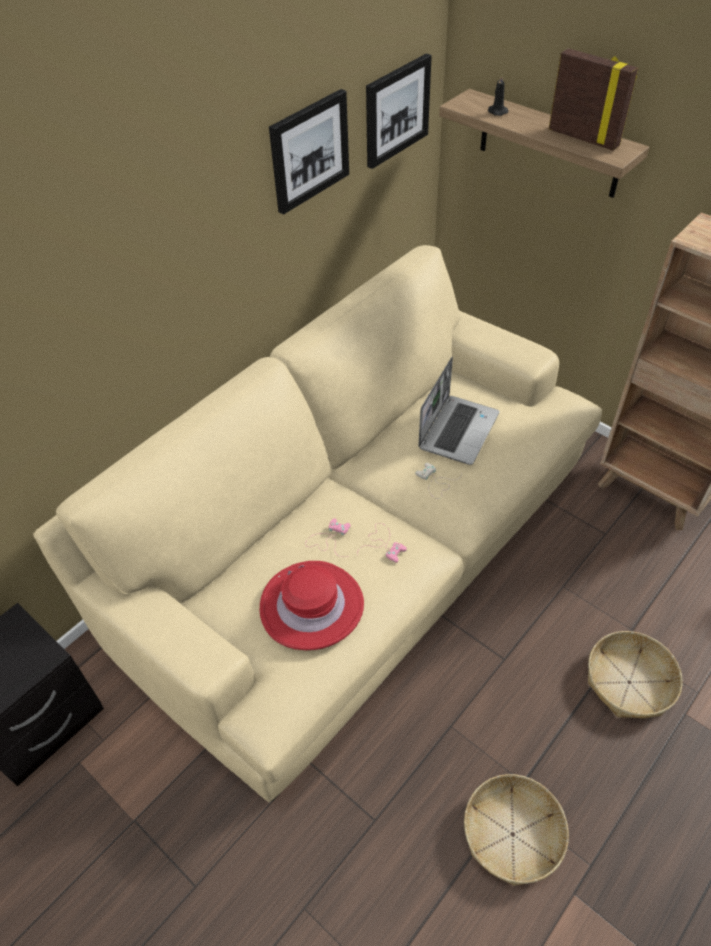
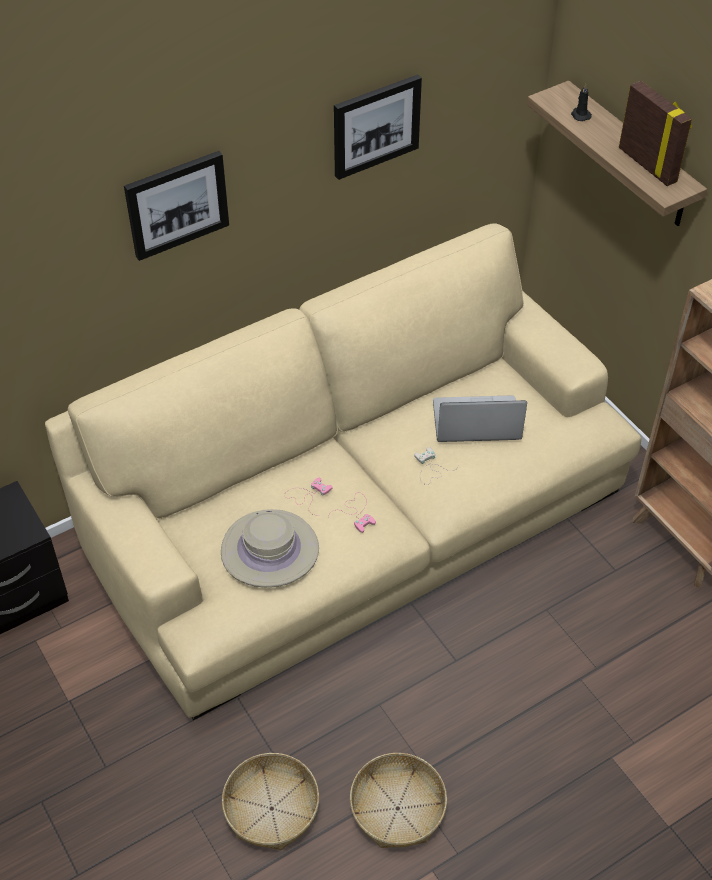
camera: 15 degrees right, 0 degrees up
red hat [260,561,364,650] -> beige hat [221,509,319,588]
picture [366,54,432,169] -> picture moved to [124,151,229,261]
laptop [418,357,499,465] -> laptop turned 135 degrees counterclockwise [433,395,527,442]
basket [588,631,683,718] -> basket moved to [222,753,319,850]

